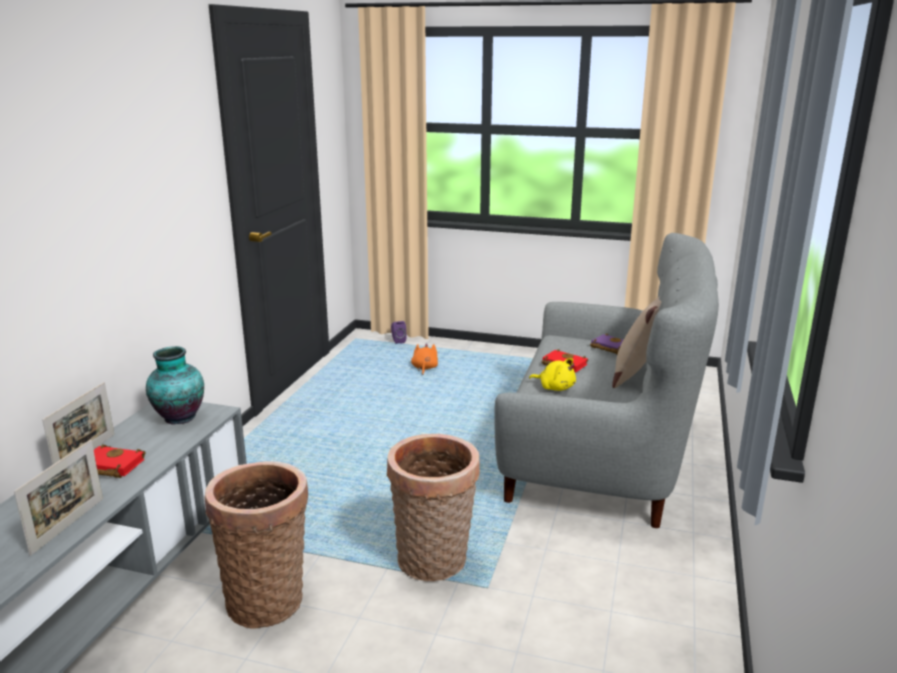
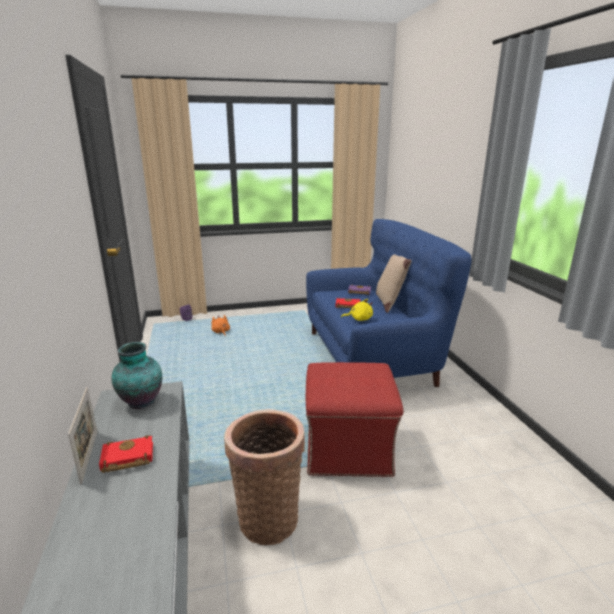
camera: 30 degrees left, 0 degrees up
picture frame [14,440,103,556] -> none
basket [387,434,480,581] -> red ottoman [306,362,404,477]
grey sofa [494,233,719,528] -> blue sofa [306,219,472,387]

